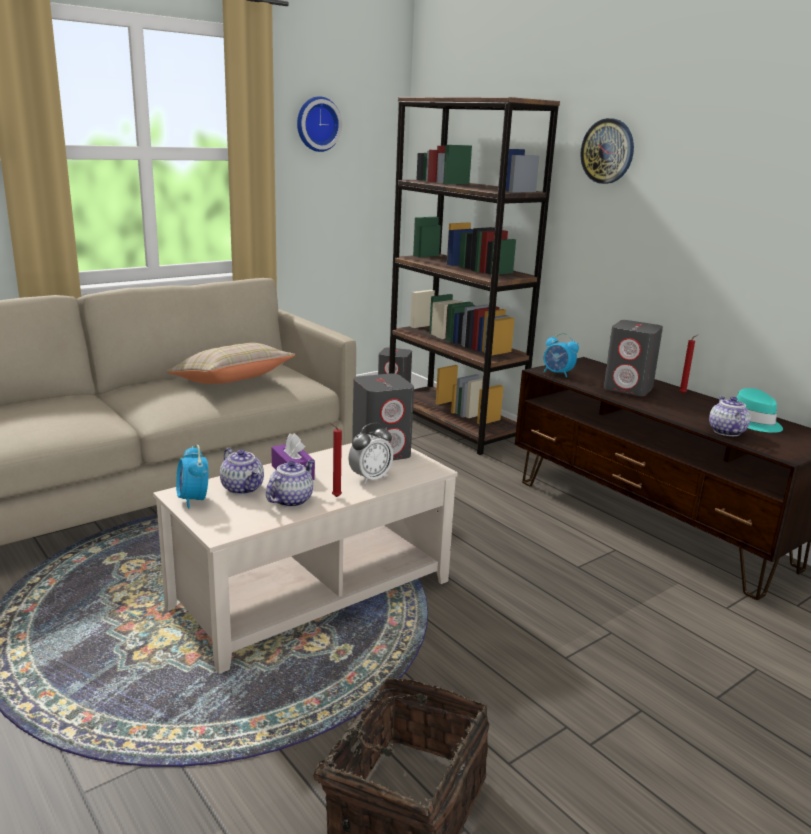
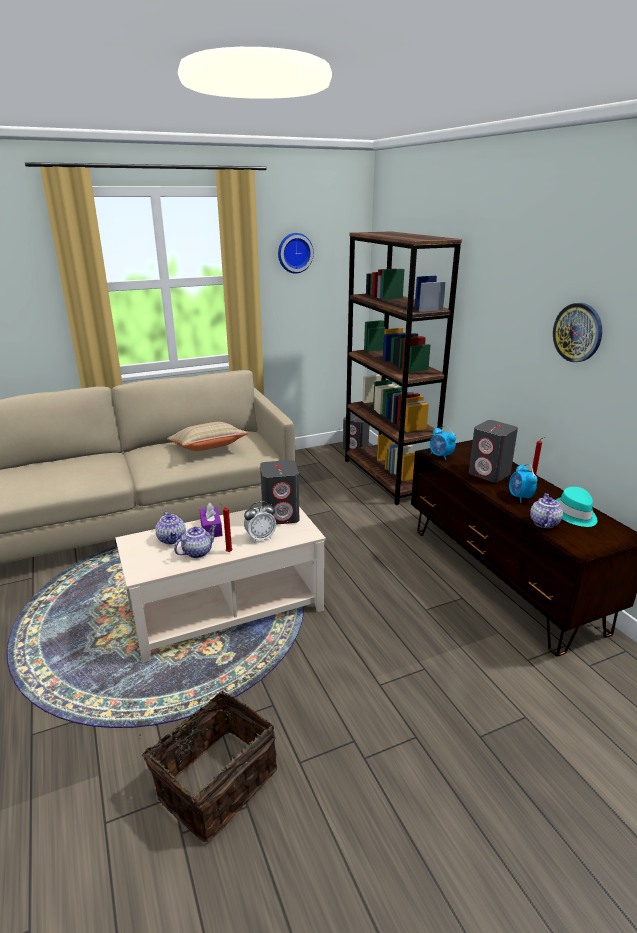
camera: 15 degrees right, 5 degrees up
alarm clock [176,445,209,509] -> alarm clock moved to [509,464,537,503]
wall clock [580,118,634,184] -> wall clock moved to [553,303,602,362]

